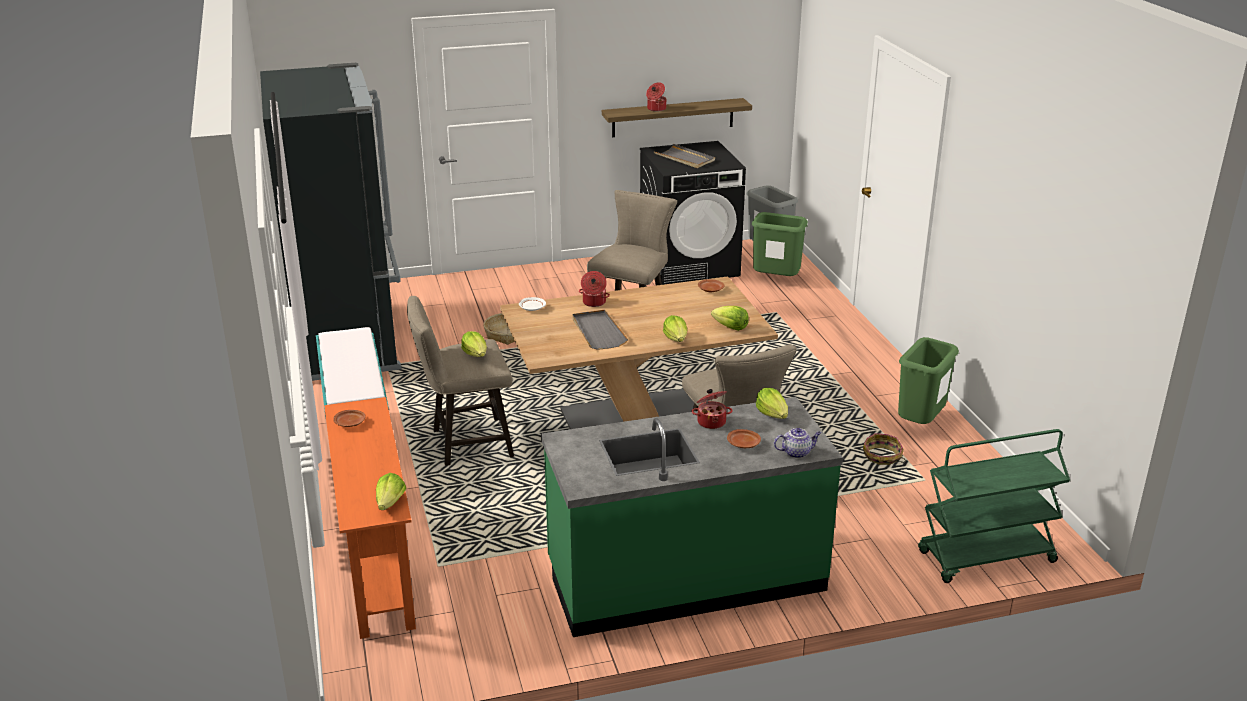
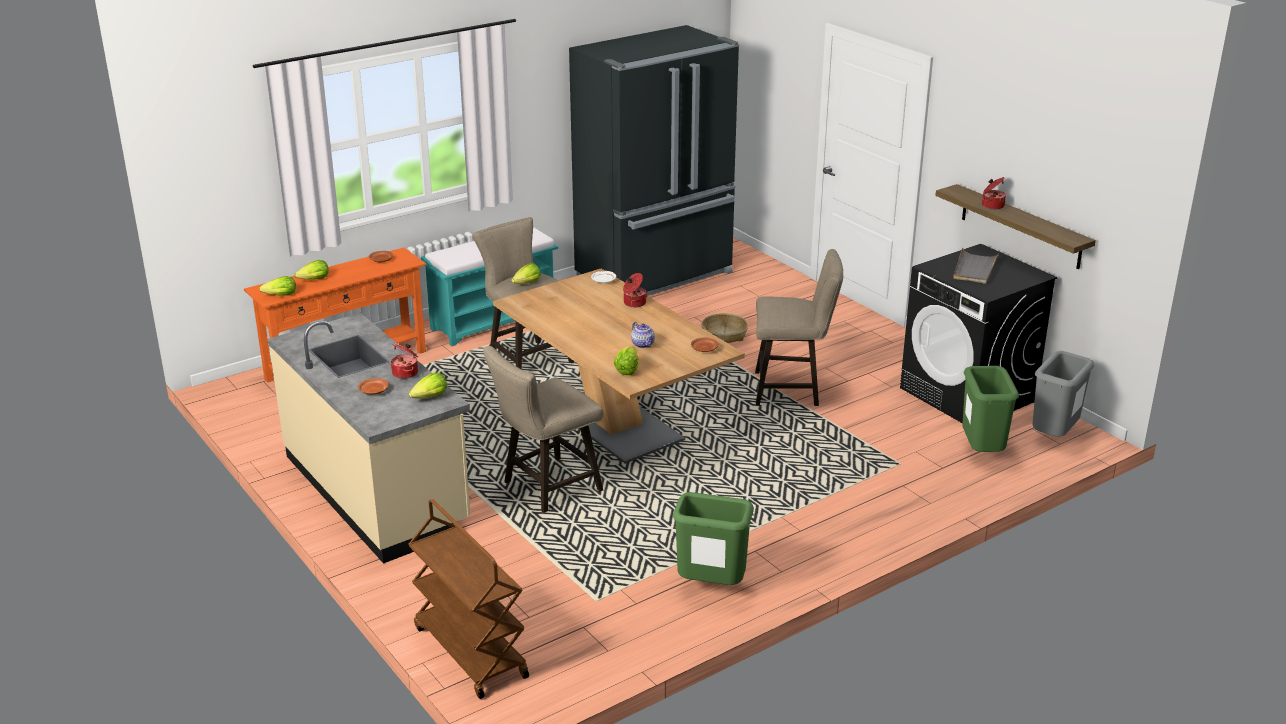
camera: 70 degrees right, 0 degrees up
green counter [541,397,843,637] -> beige counter [268,313,470,564]
grey tray [572,310,628,350] -> none
lettuce [663,315,687,342] -> lettuce moved to [294,260,329,280]
teapot [774,428,821,458] -> teapot moved to [631,322,655,348]
basket [863,433,906,465] -> none
green cart [918,429,1070,583] -> brown cart [409,499,529,699]

